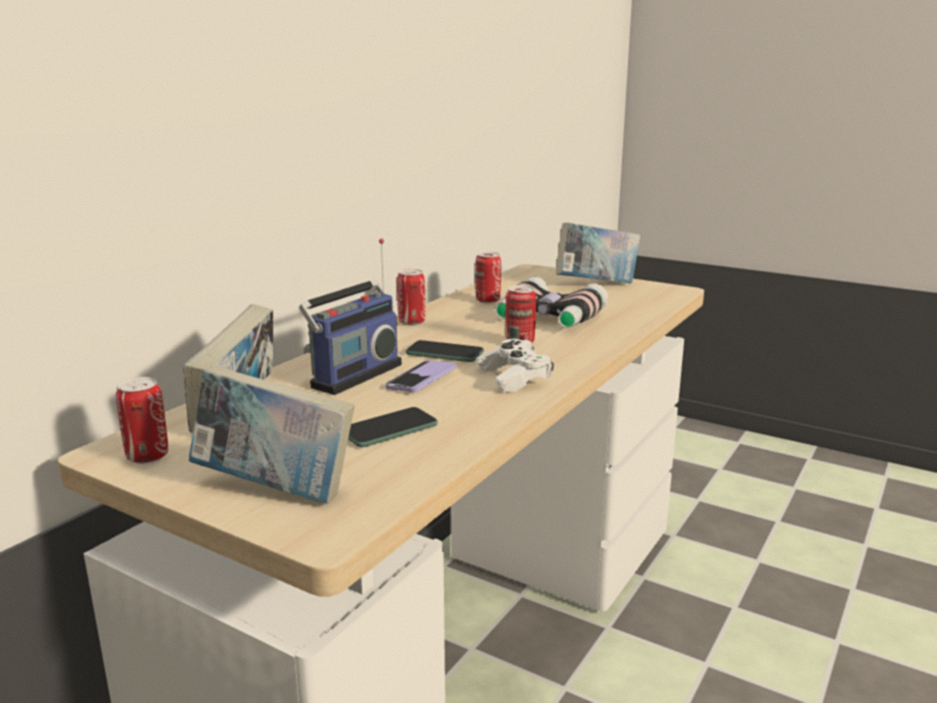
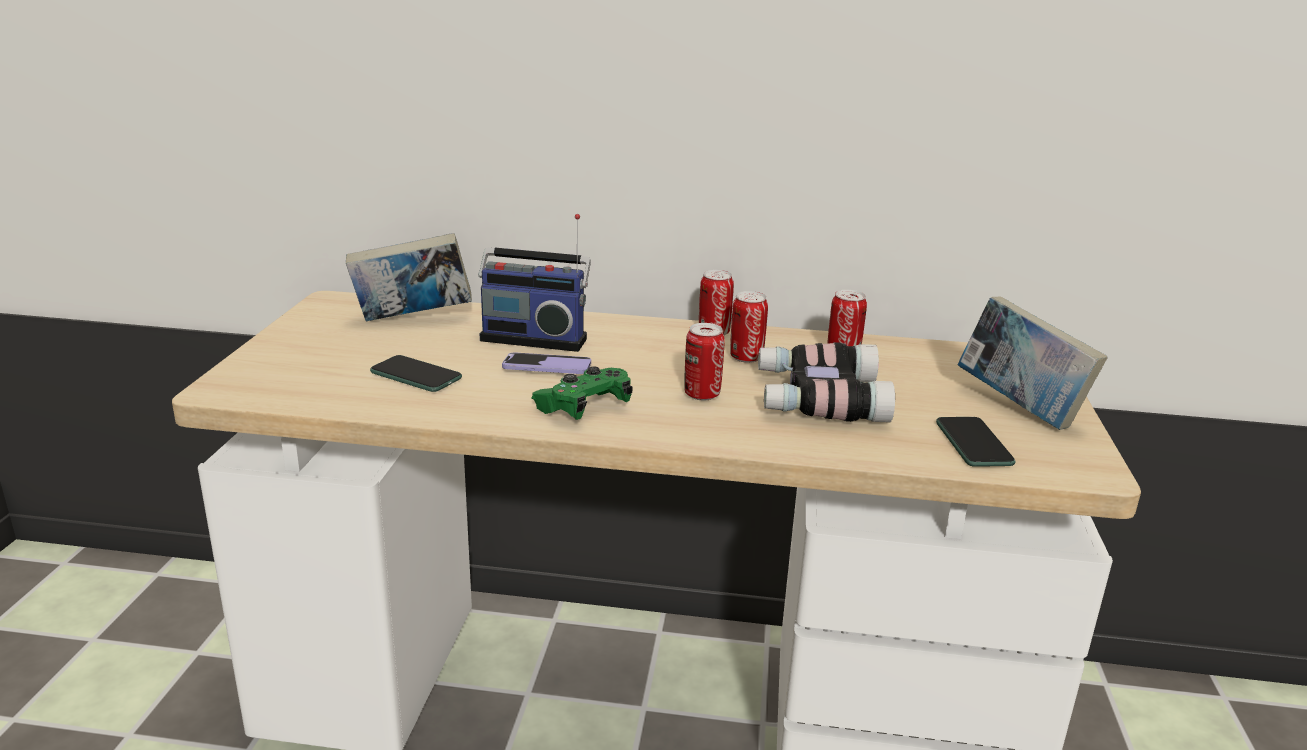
camera: 65 degrees right, 5 degrees up
can [116,377,168,464] -> can moved to [730,291,768,363]
book [188,366,355,504] -> none
phone [405,340,484,362] -> phone moved to [936,417,1015,467]
white game controller [477,339,554,393] -> green game controller [532,366,632,420]

